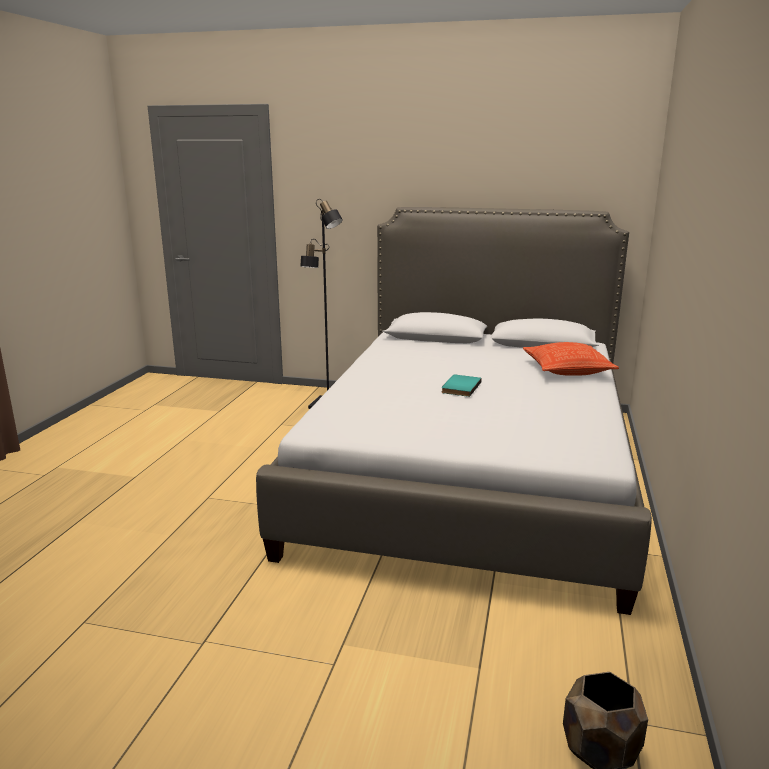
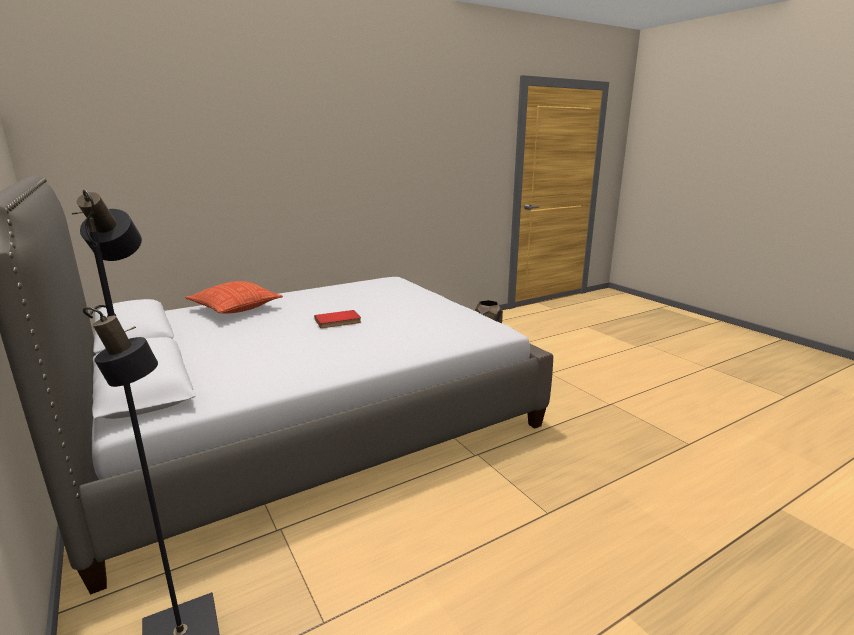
camera: 135 degrees left, 0 degrees up
turquoise book [441,375,481,397] -> red book [314,310,361,328]

